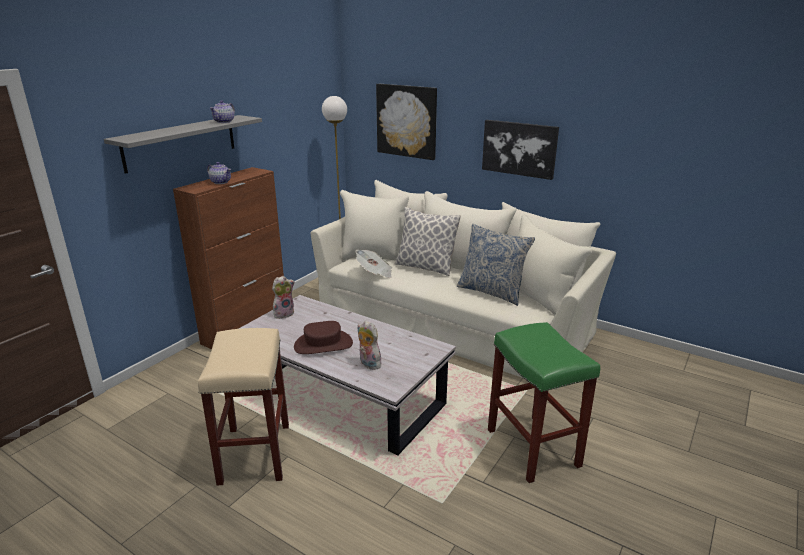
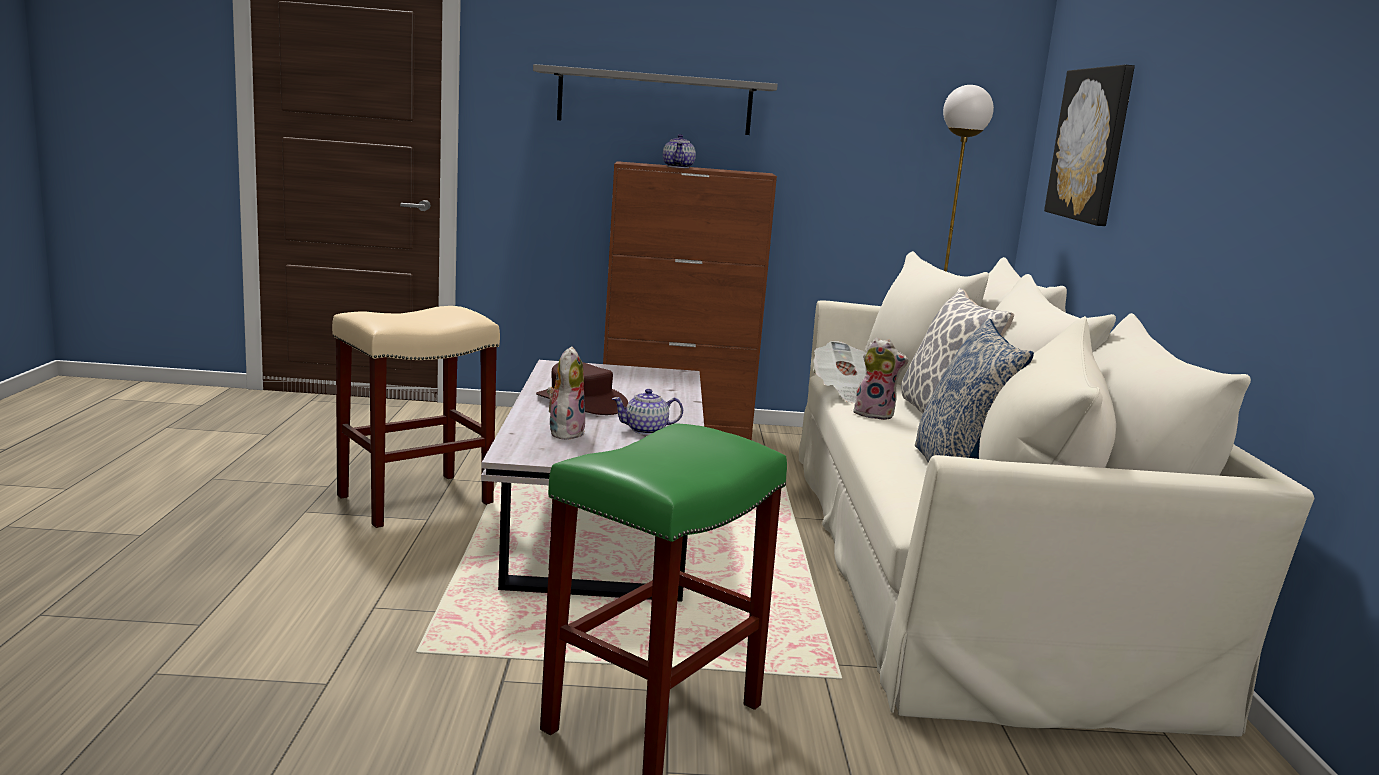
camera: 55 degrees right, 10 degrees down
teapot [210,100,235,123] -> teapot moved to [612,389,683,435]
plush toy [272,276,295,319] -> plush toy moved to [853,338,909,420]
picture [482,120,559,180] -> none

